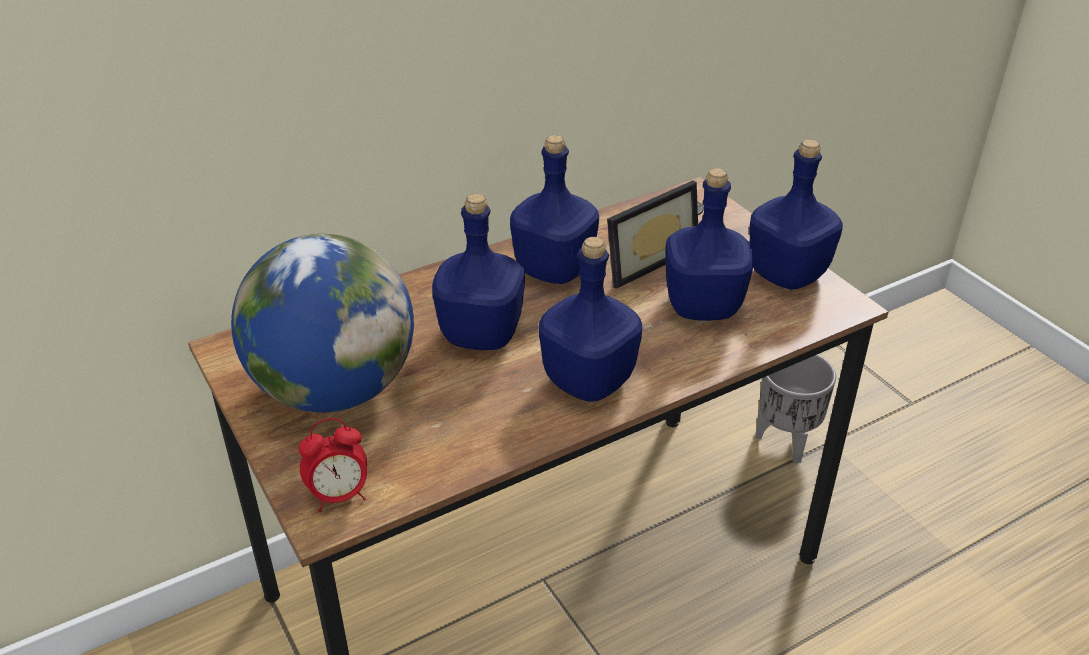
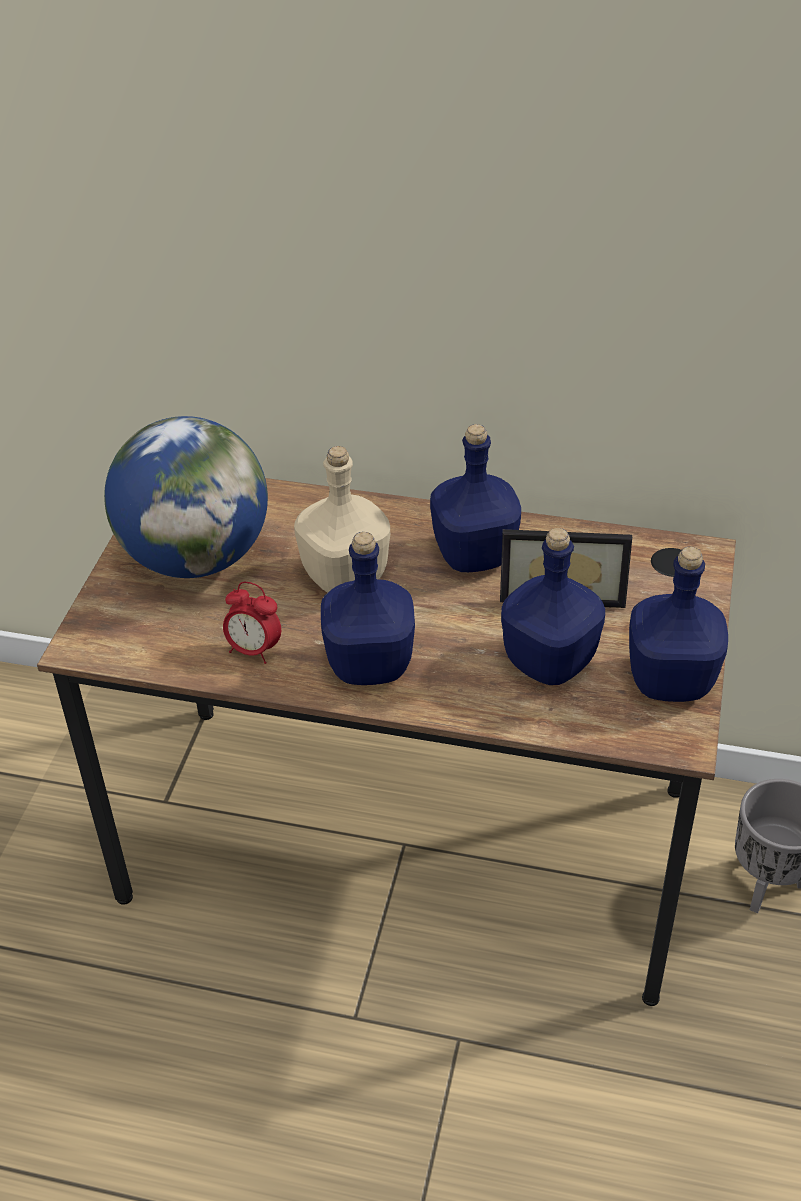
camera: 45 degrees right, 5 degrees up
alarm clock [298,418,367,512] -> alarm clock moved to [223,582,281,664]
blue bottle [432,194,525,350] -> beige bottle [294,446,390,593]

